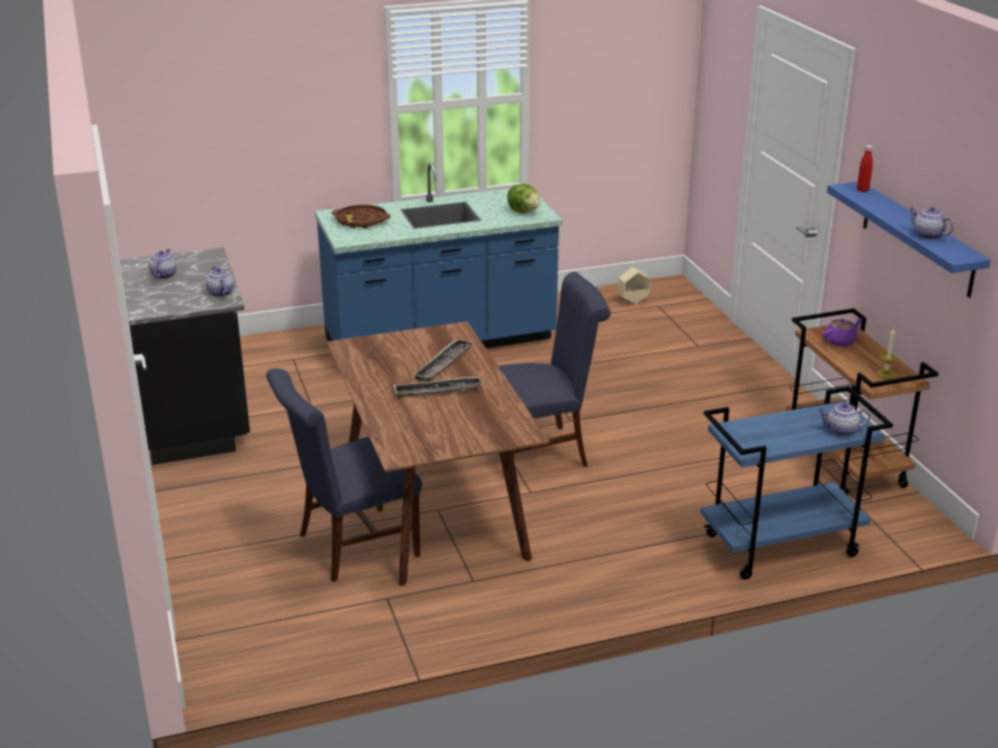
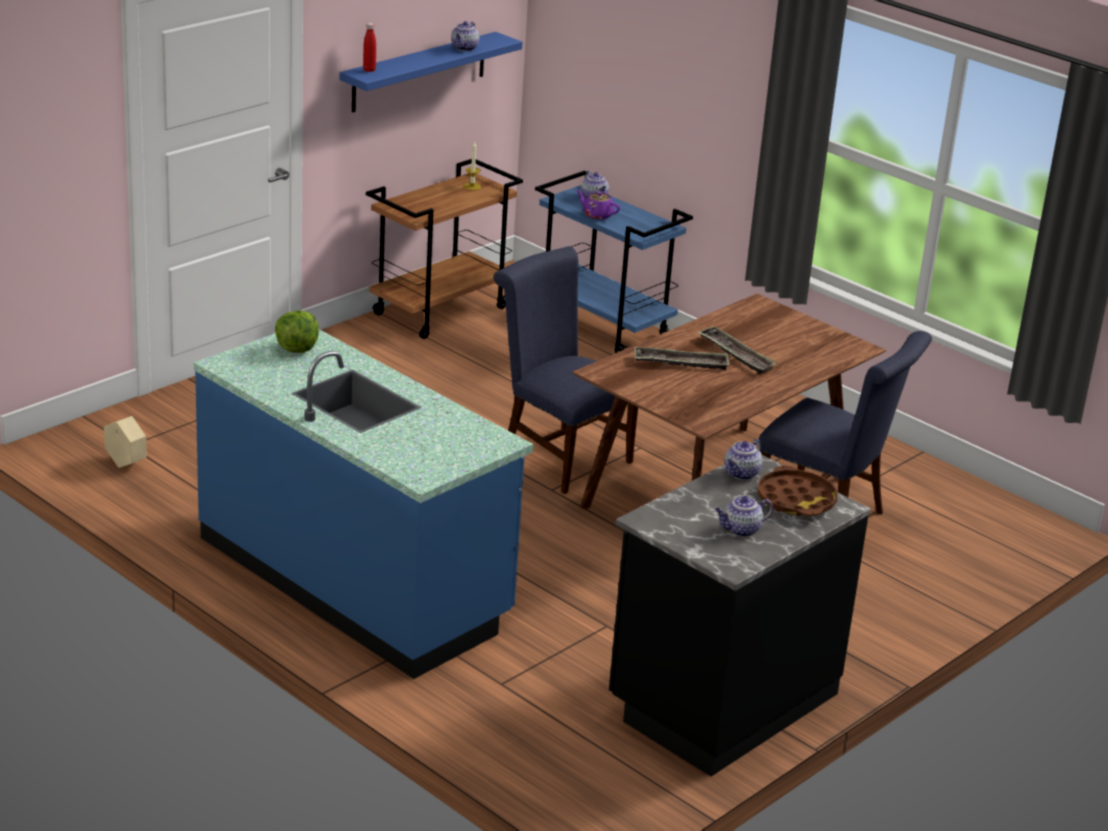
camera: 120 degrees left, 0 degrees up
brown tray [332,205,391,228] -> brown tray moved to [757,466,837,516]
purple teapot [823,318,863,347] -> purple teapot moved to [576,190,620,219]

